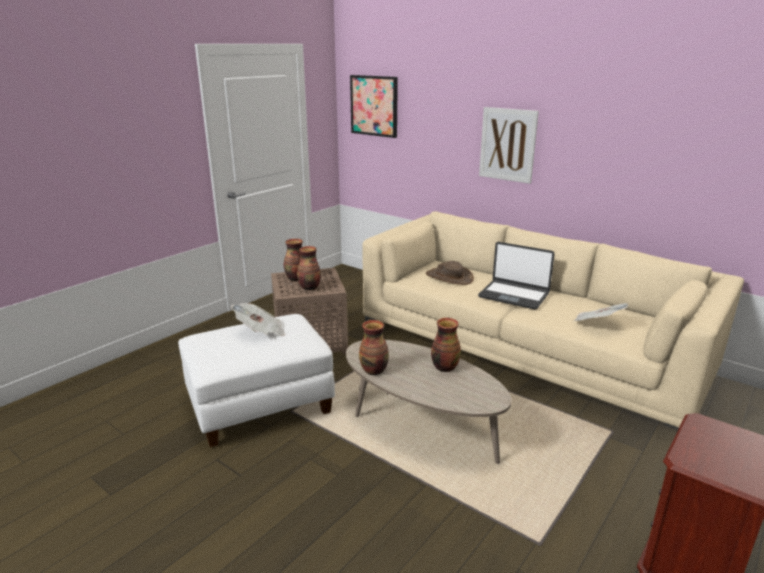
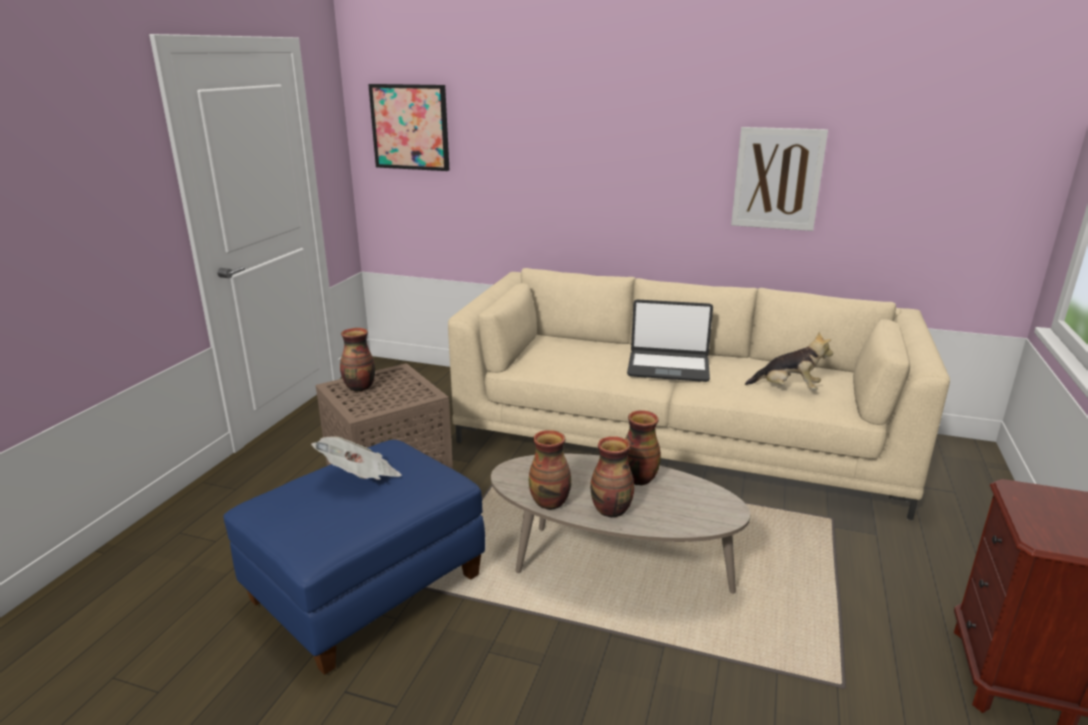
camera: 20 degrees left, 0 degrees up
white ottoman [178,314,335,447] -> blue ottoman [223,440,485,675]
vase [297,246,321,290] -> vase moved to [590,436,634,517]
brown hat [426,261,474,285] -> none
picture [479,107,539,184] -> picture moved to [731,127,828,231]
newspaper [575,303,629,321] -> plush toy [745,332,833,390]

